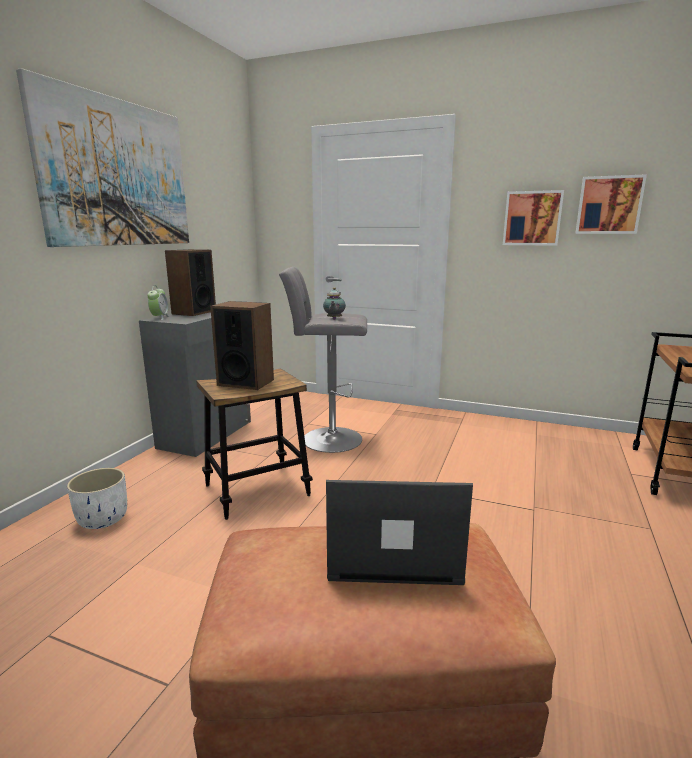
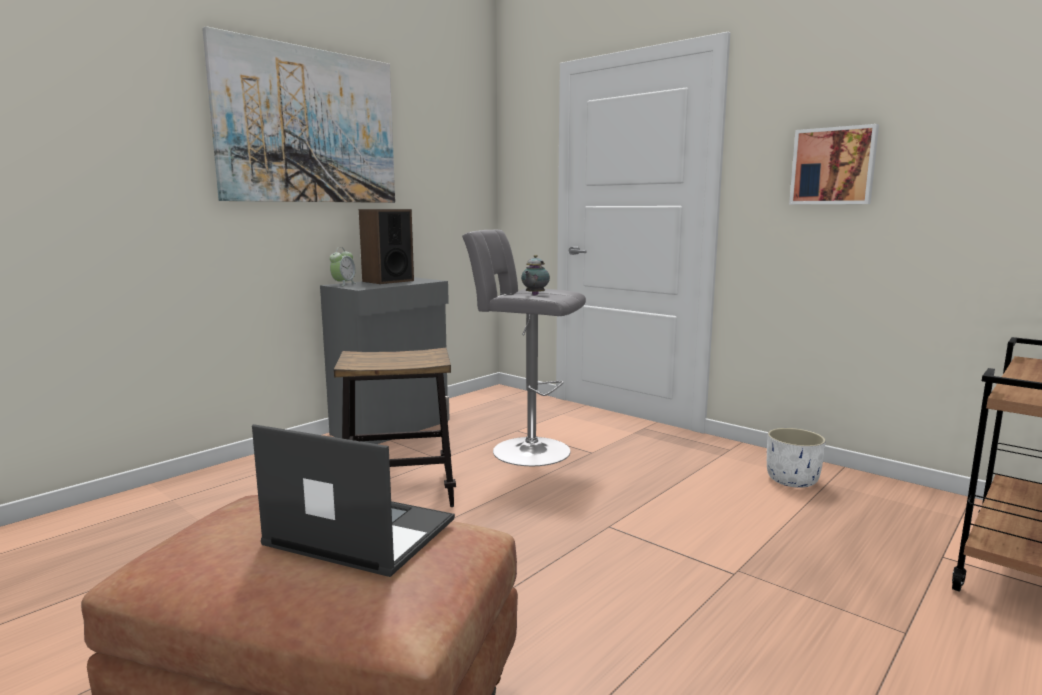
camera: 20 degrees right, 5 degrees down
white planter [67,468,127,529] -> white planter moved to [767,428,826,488]
speaker [210,301,274,390] -> none
picture [575,174,647,234] -> none

